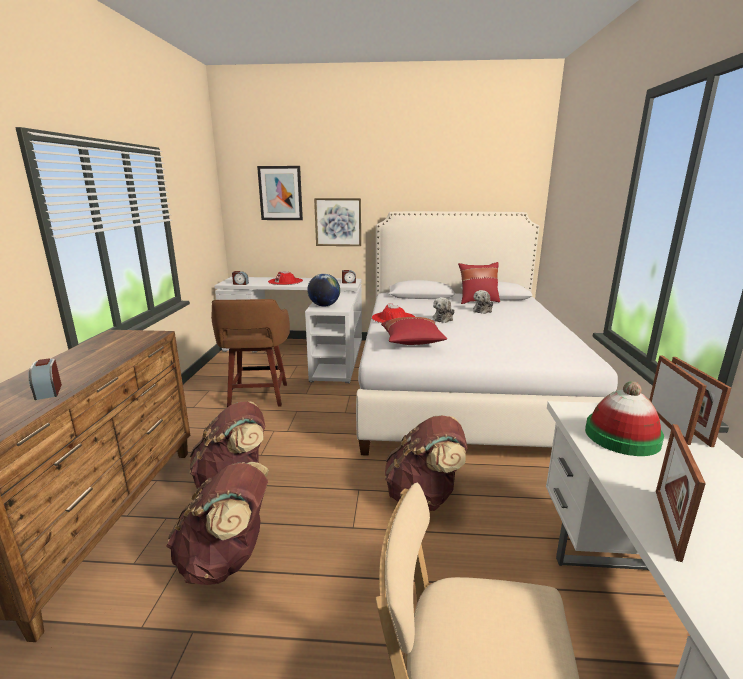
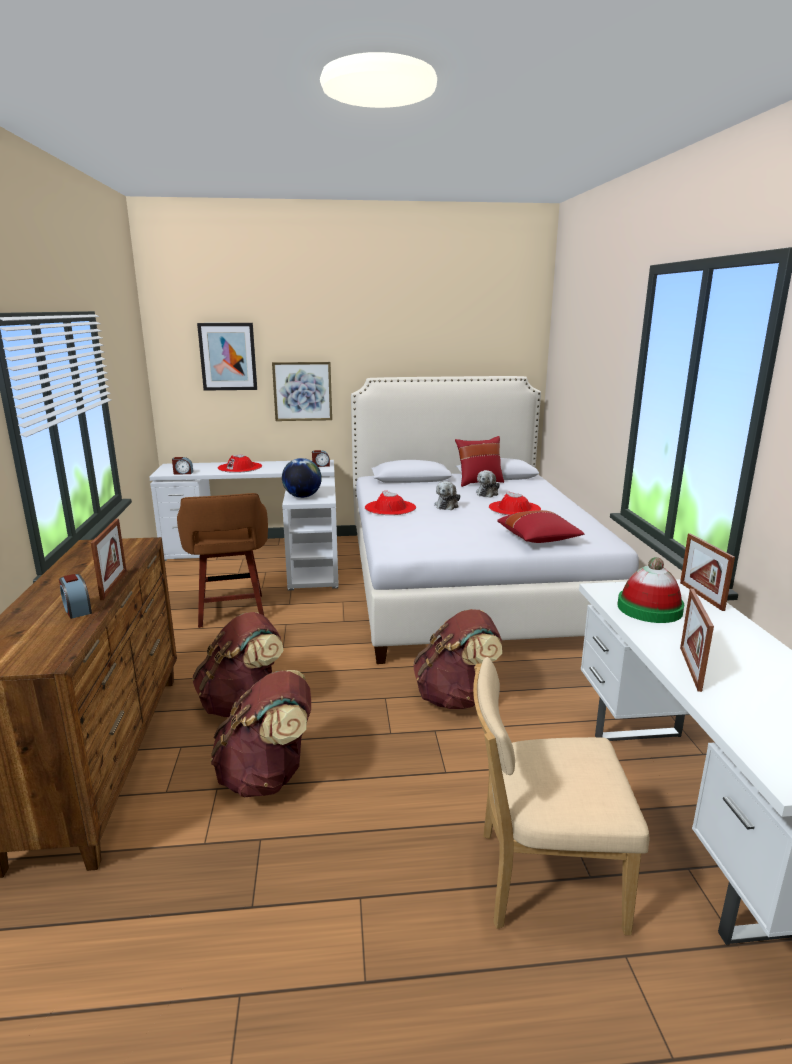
camera: 10 degrees left, 0 degrees up
red pillow [381,317,447,345] -> red pillow moved to [497,510,585,543]
picture frame [649,356,707,445] -> picture frame moved to [91,519,127,600]
none -> red hat [489,491,541,515]

